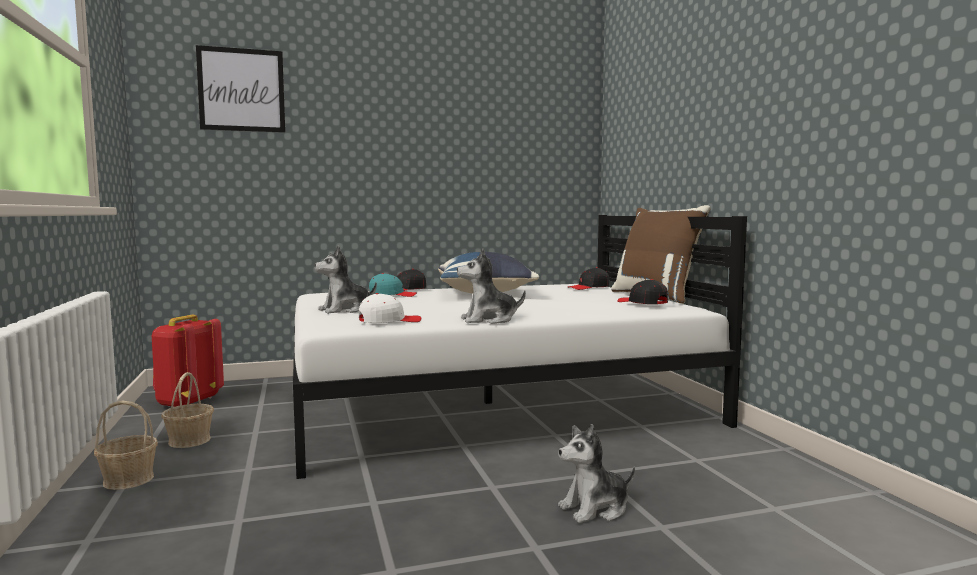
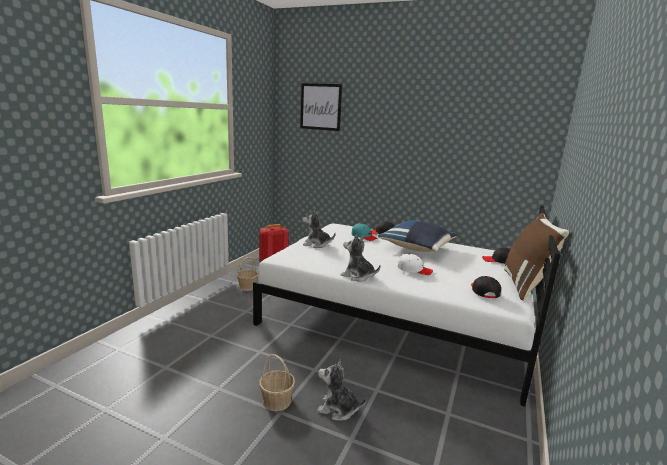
camera: 40 degrees right, 10 degrees up
basket [94,400,158,490] -> basket moved to [259,354,295,411]
white cap [359,293,421,323] -> white cap moved to [398,254,433,275]

